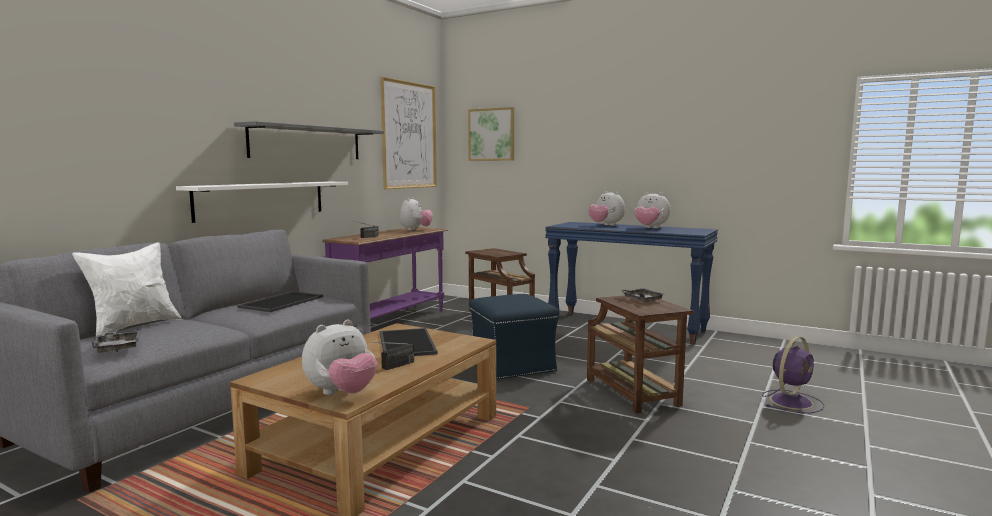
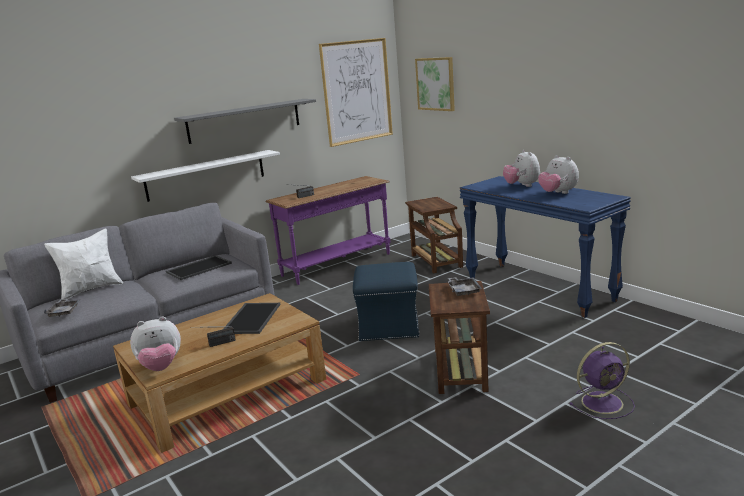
camera: 25 degrees right, 10 degrees up
plush toy [400,197,433,231] -> none

